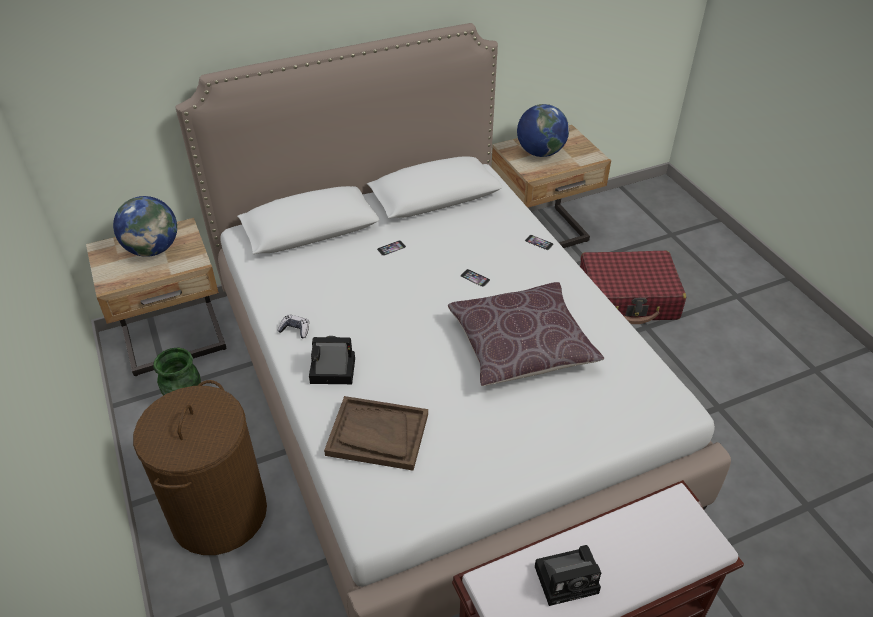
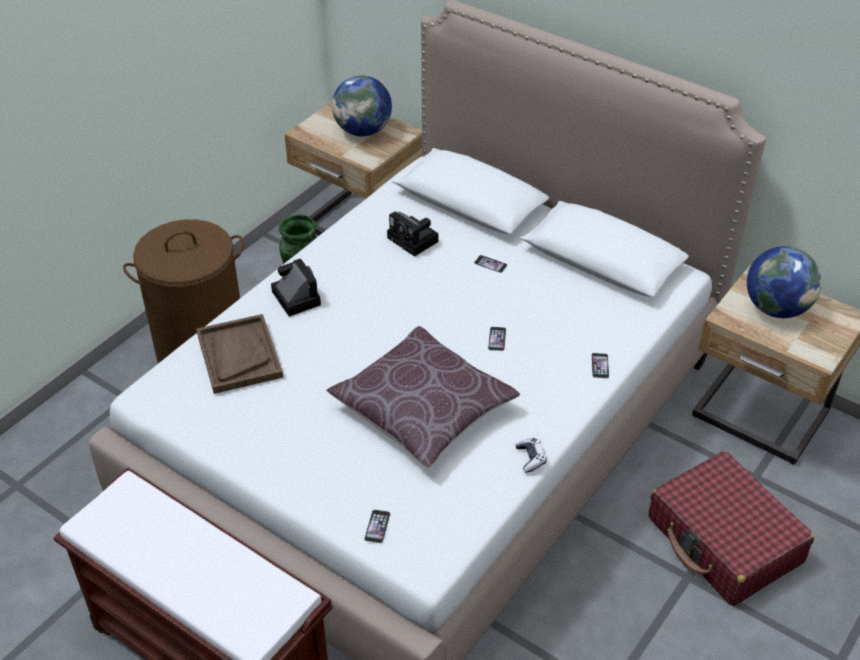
camera: 60 degrees right, 0 degrees up
game controller [278,314,309,338] -> game controller moved to [516,438,547,472]
camera [535,545,601,606] -> camera moved to [387,212,438,257]
none -> phone [364,510,391,543]

